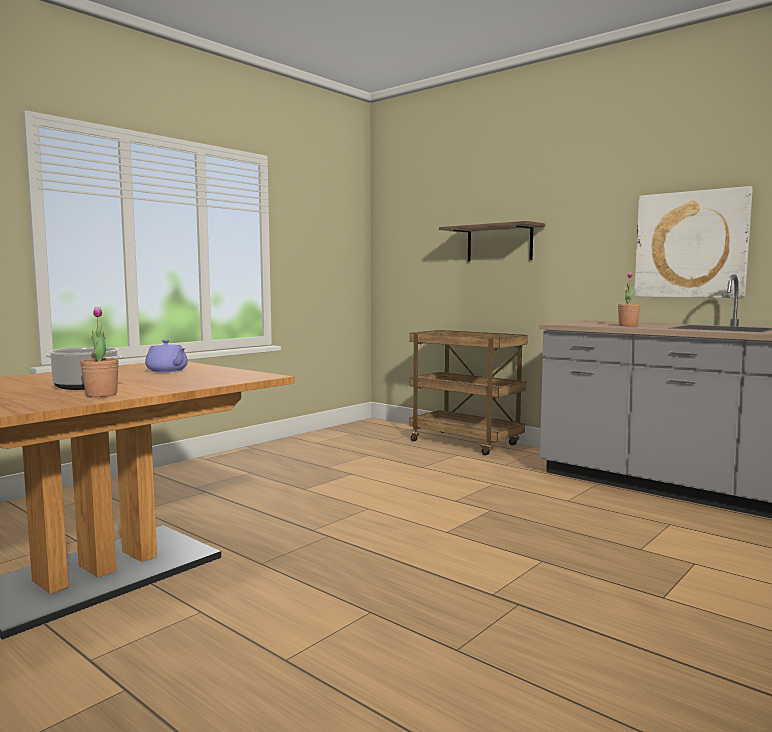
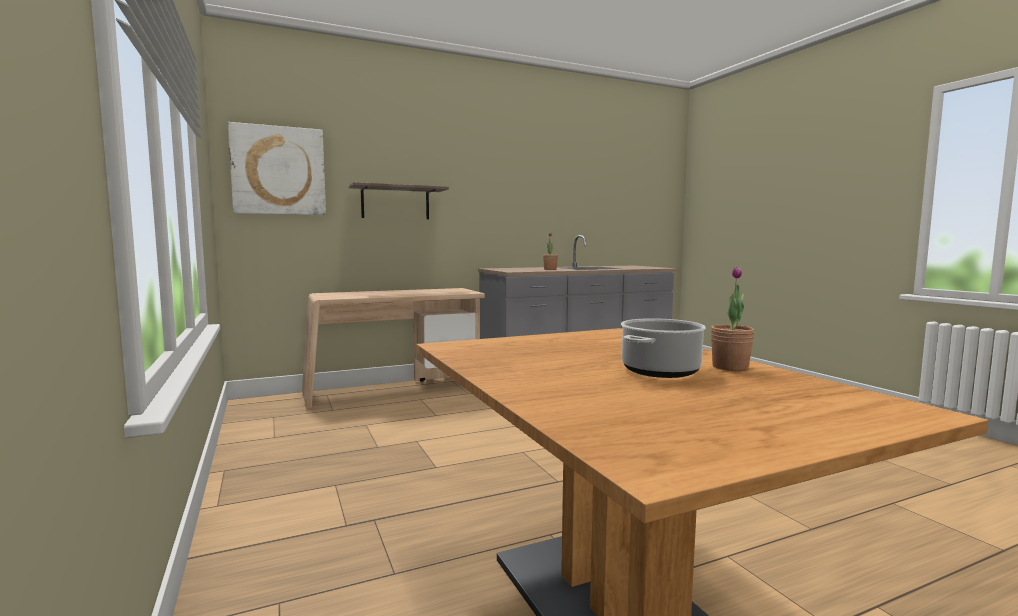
camera: 65 degrees left, 0 degrees up
purple teapot [145,340,188,372] -> none
brown cart [409,330,528,456] -> beige desk [302,288,485,408]
picture [634,186,753,298] -> picture moved to [228,122,326,215]

